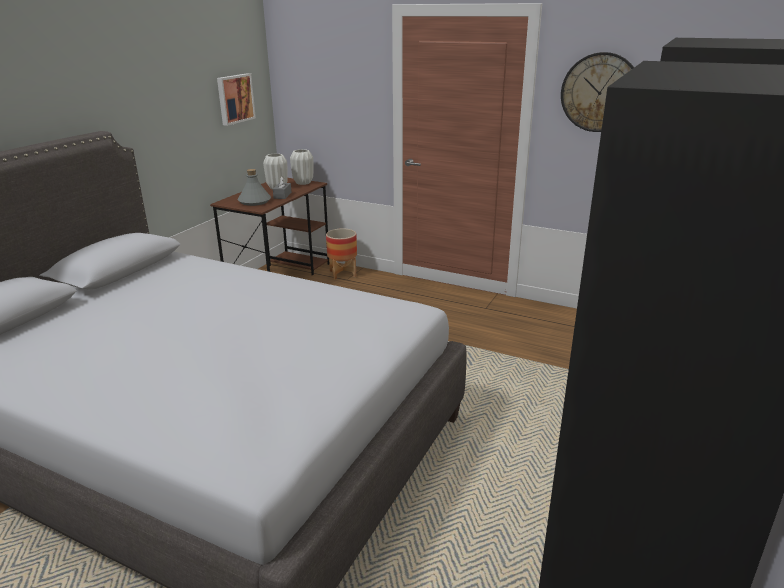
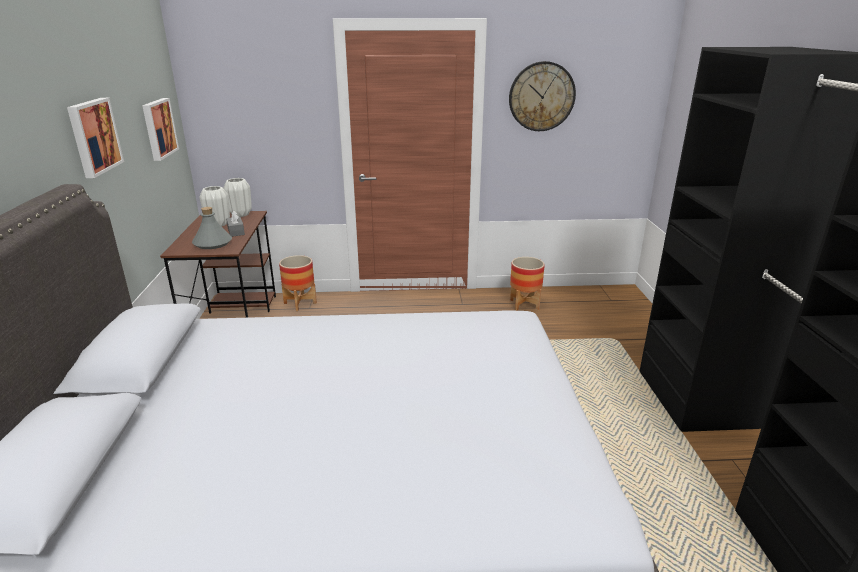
camera: 30 degrees left, 0 degrees up
none -> picture [67,98,124,178]
none -> planter [510,257,545,311]

